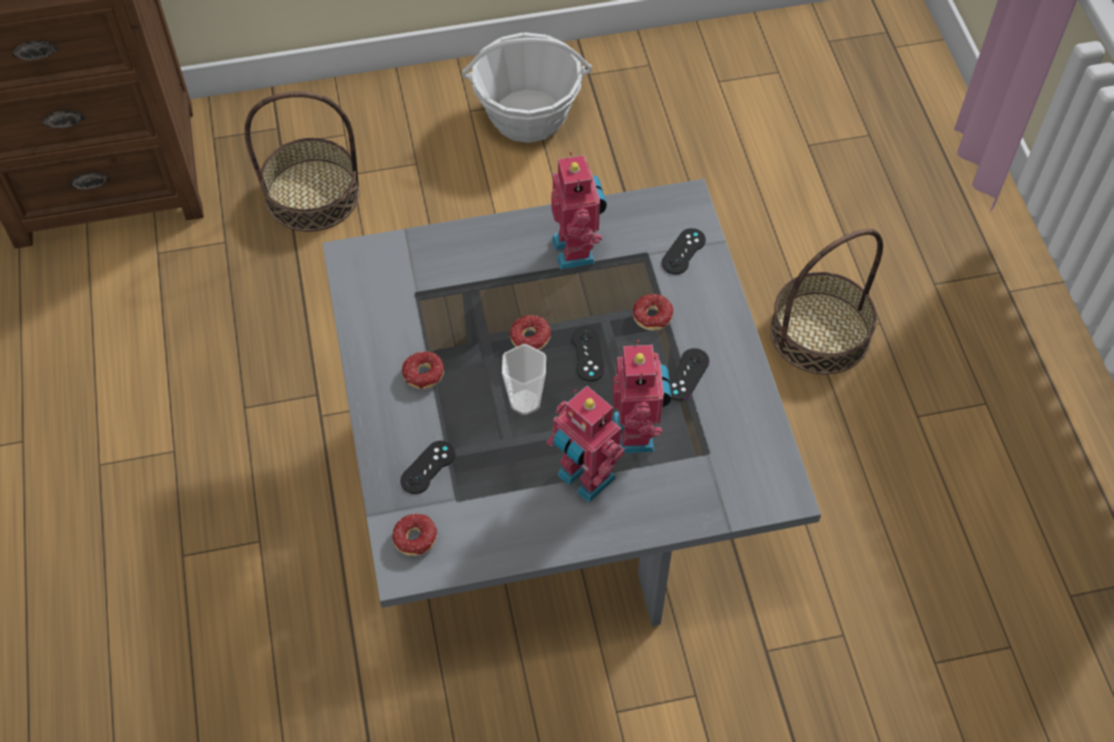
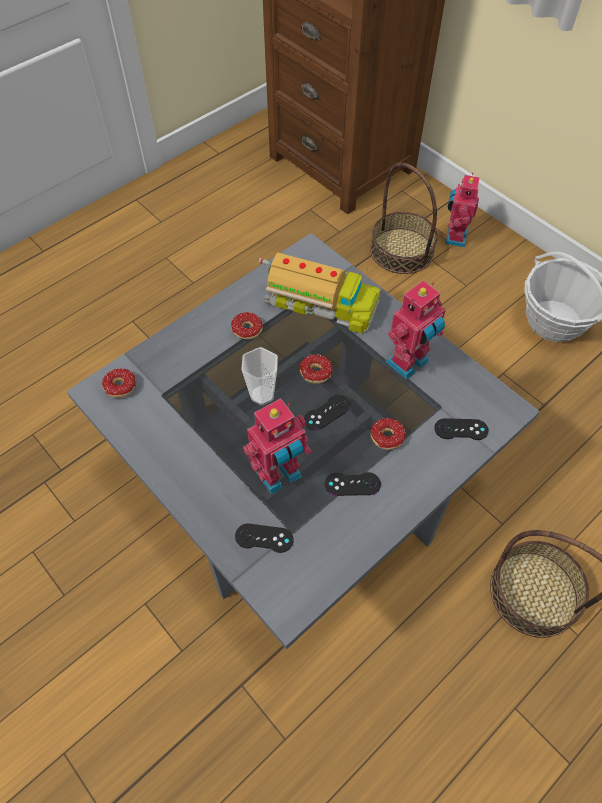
camera: 60 degrees right, 0 degrees up
black game controller [400,441,455,494] -> black game controller moved to [235,524,294,553]
toy robot [547,386,625,503] -> toy robot moved to [445,173,480,247]
none -> toy truck [259,252,381,334]

